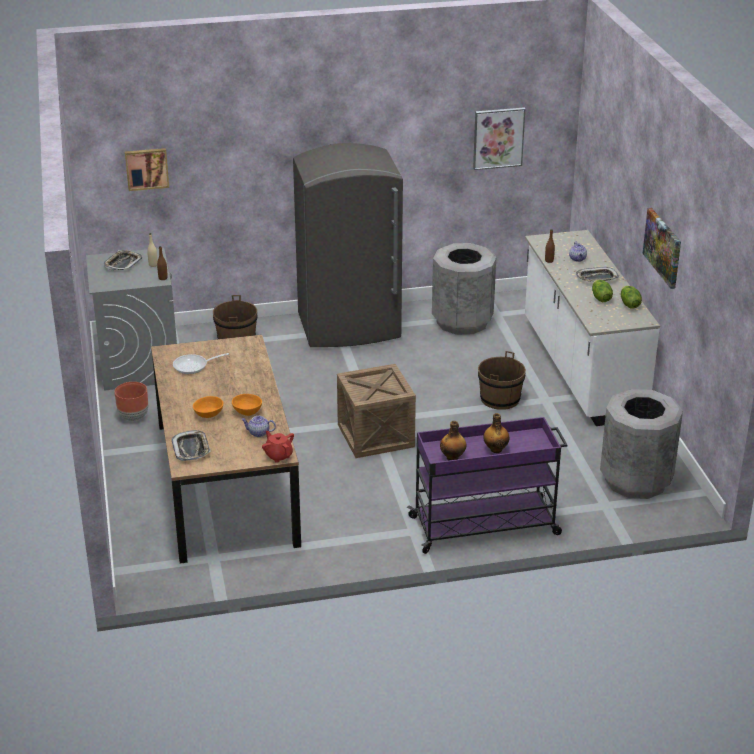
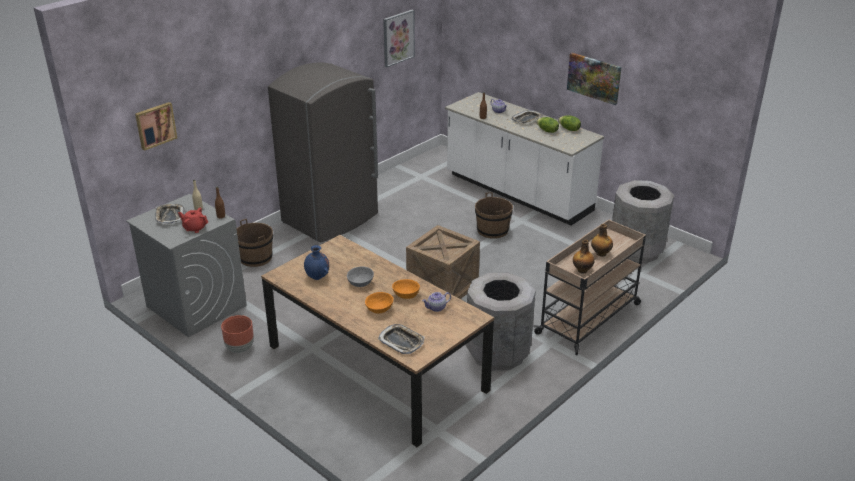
camera: 35 degrees left, 0 degrees up
frying pan [173,353,229,374] -> blue vase [304,245,329,280]
red teapot [262,430,294,463] -> red teapot moved to [178,208,208,233]
purple cart [407,417,568,554] -> beige cart [533,219,646,355]
grey trash can [432,243,496,335] -> grey trash can moved to [466,273,536,371]
none -> grey bowl [347,266,374,287]

